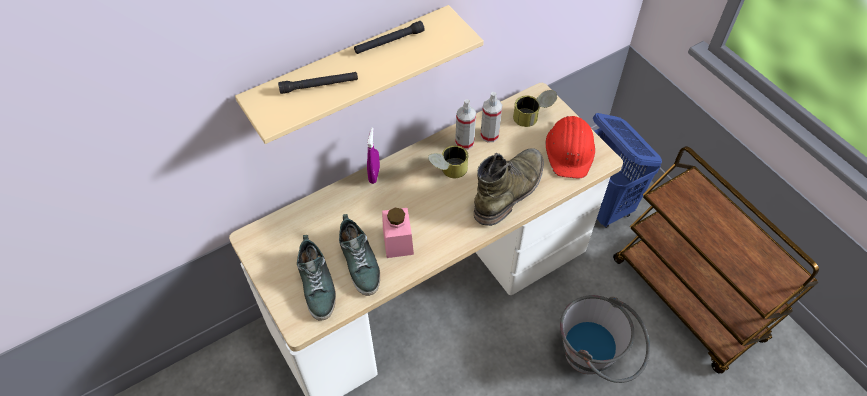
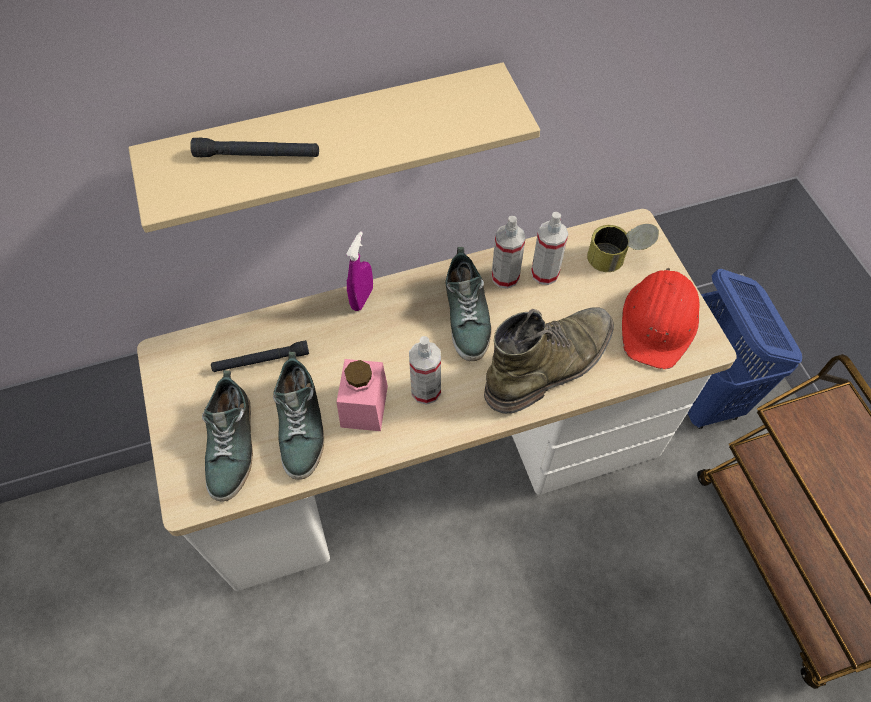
camera: 15 degrees right, 5 degrees up
black flashlight [354,21,424,54] -> black flashlight moved to [211,340,309,372]
can [428,145,468,178] -> shoe [445,247,492,361]
grey bucket [560,295,650,383] -> none
none -> spray bottle [409,336,441,405]

